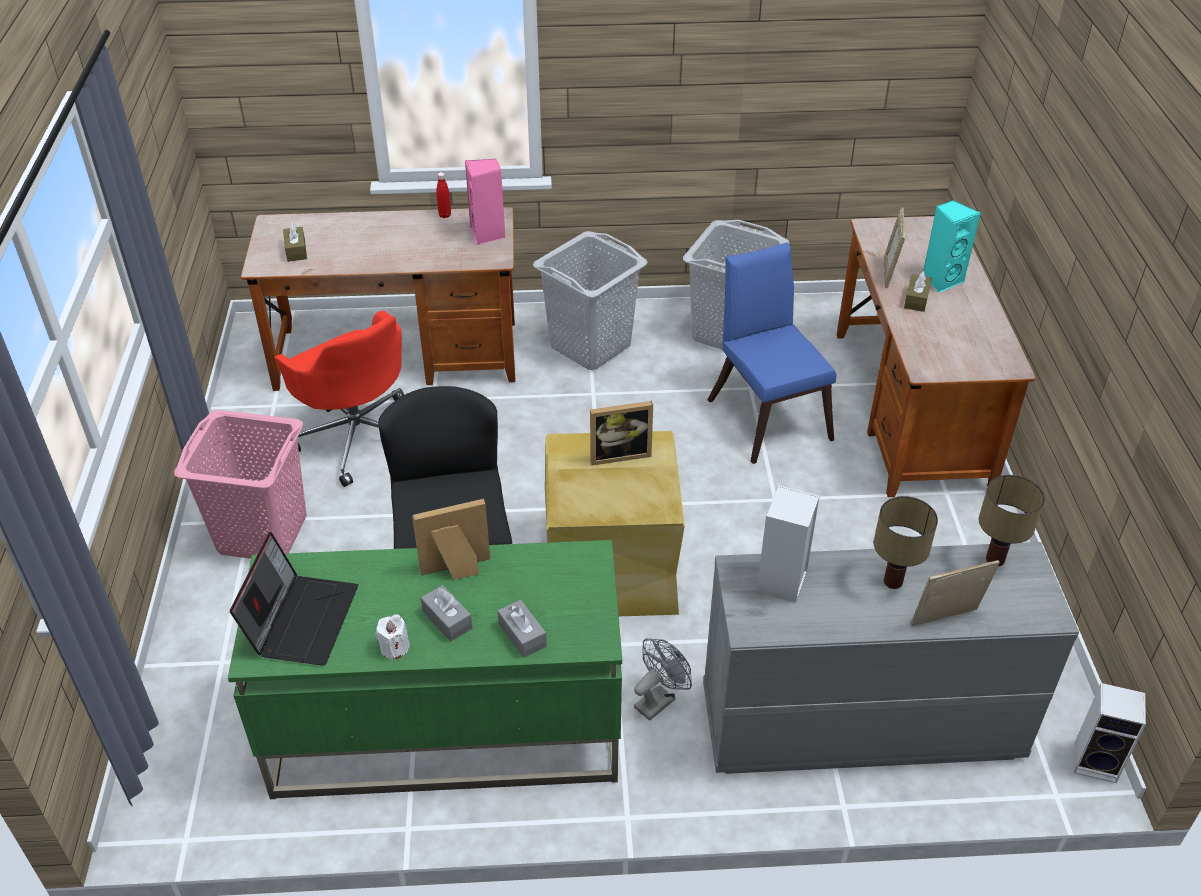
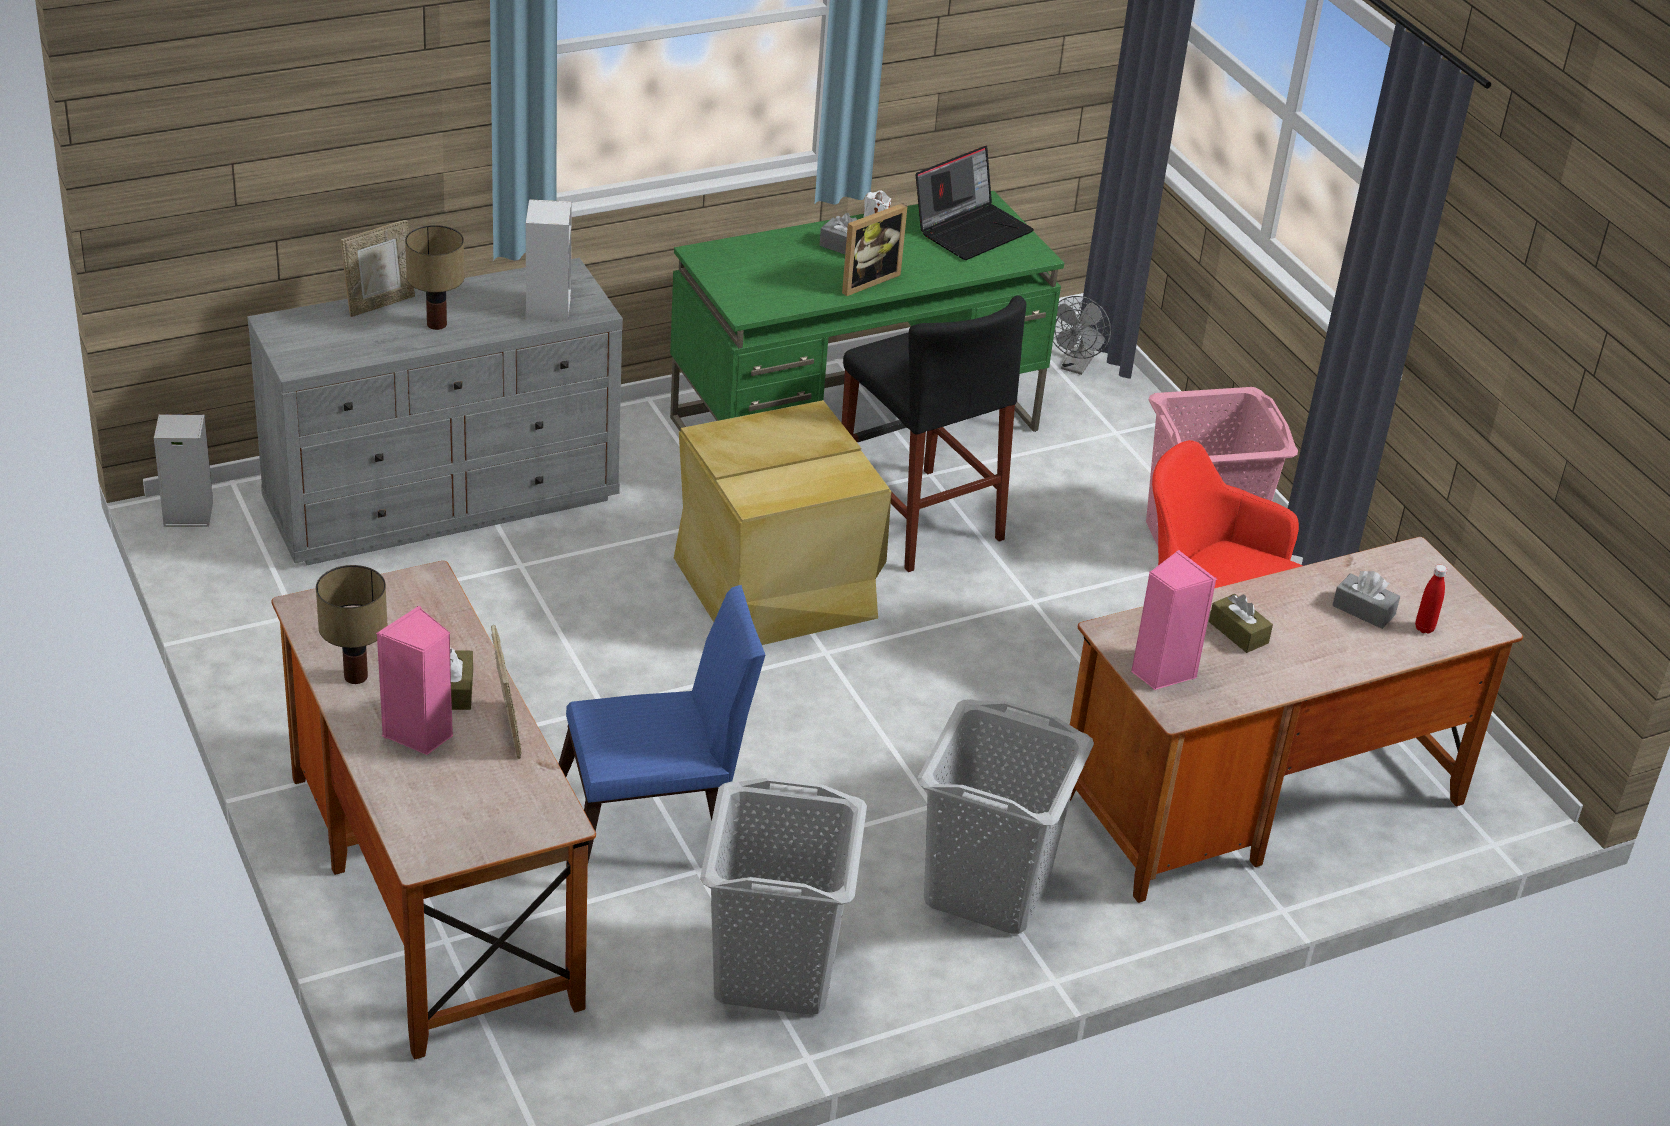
camera: 155 degrees right, 5 degrees down
laptop [230,531,358,666] -> laptop turned 120 degrees counterclockwise [916,146,1034,260]
brown tissue box [283,223,307,262] -> brown tissue box moved to [1209,594,1273,653]
red bottle [436,172,451,218] -> red bottle moved to [1415,565,1447,634]
grey tissue box [498,600,547,658] -> grey tissue box moved to [1332,571,1400,629]
picture frame [590,401,653,466] -> none
grey fan [634,638,692,721] -> grey fan moved to [1053,296,1111,375]
blue chair [707,242,837,464] -> blue chair turned 60 degrees counterclockwise [558,585,765,862]
turquoise speaker [923,200,981,292] -> pink speaker [377,606,453,755]
table lamp [979,475,1045,566] -> table lamp moved to [316,565,388,684]

